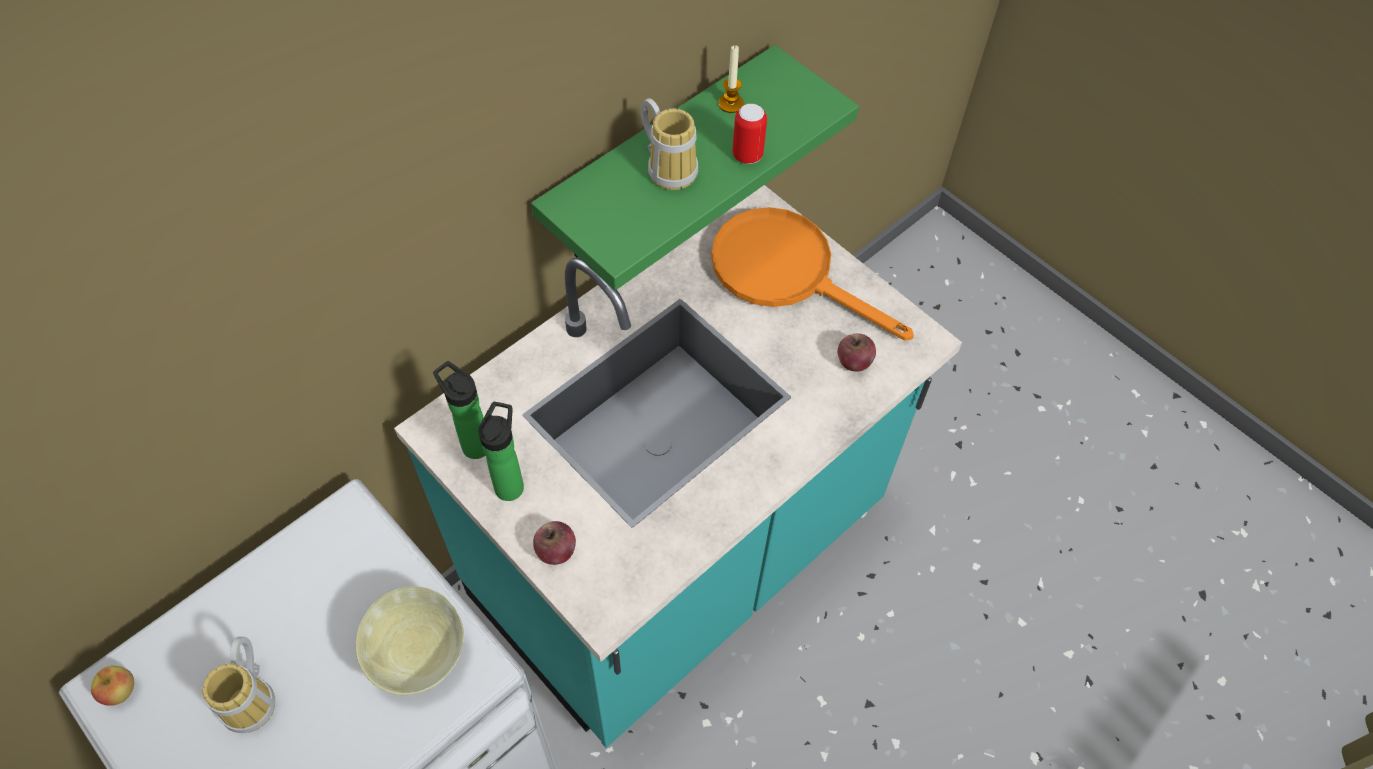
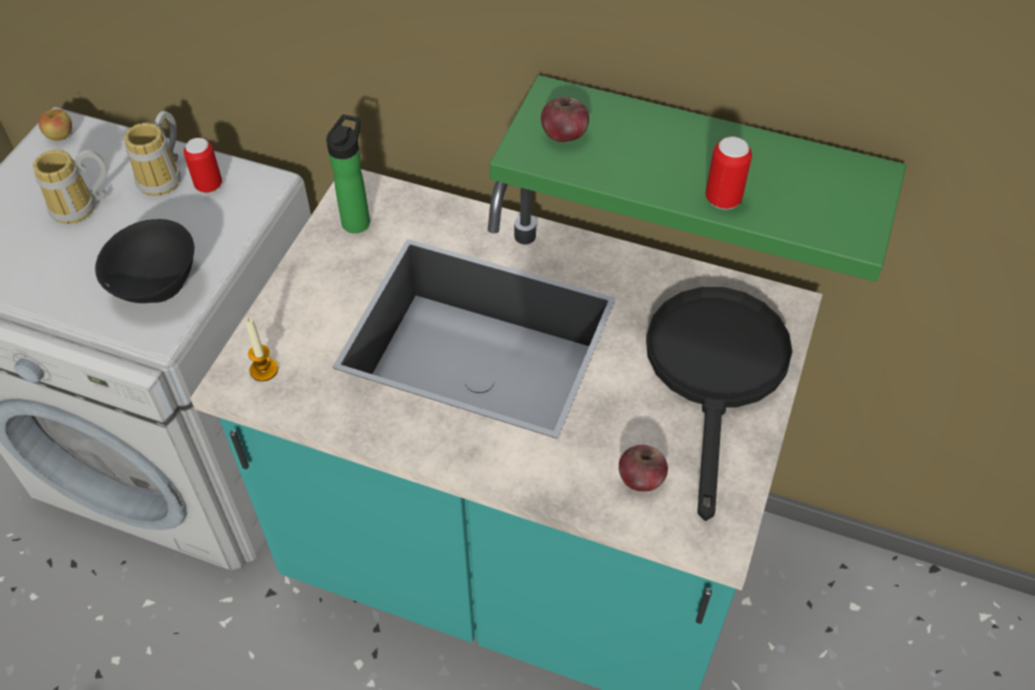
camera: 65 degrees right, 5 degrees down
beige bowl [355,586,464,695] -> black bowl [95,219,194,303]
bottle [478,402,524,501] -> none
apple [533,521,576,565] -> apple moved to [541,97,589,142]
mug [640,98,698,190] -> mug moved to [124,111,181,196]
orange frying pan [711,207,914,341] -> black frying pan [646,287,792,521]
candle [718,46,744,113] -> candle moved to [245,317,278,381]
none -> can [184,138,222,193]

